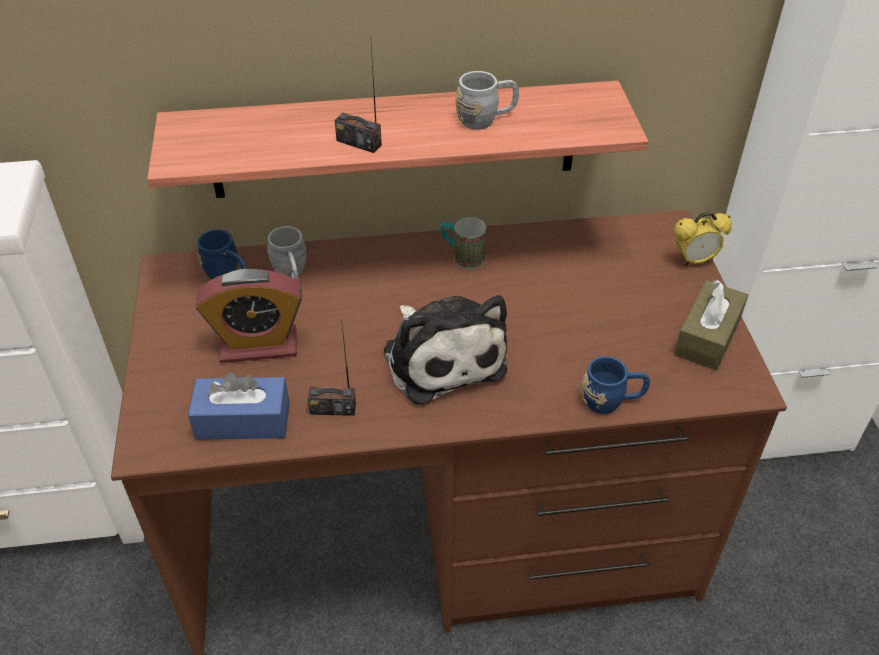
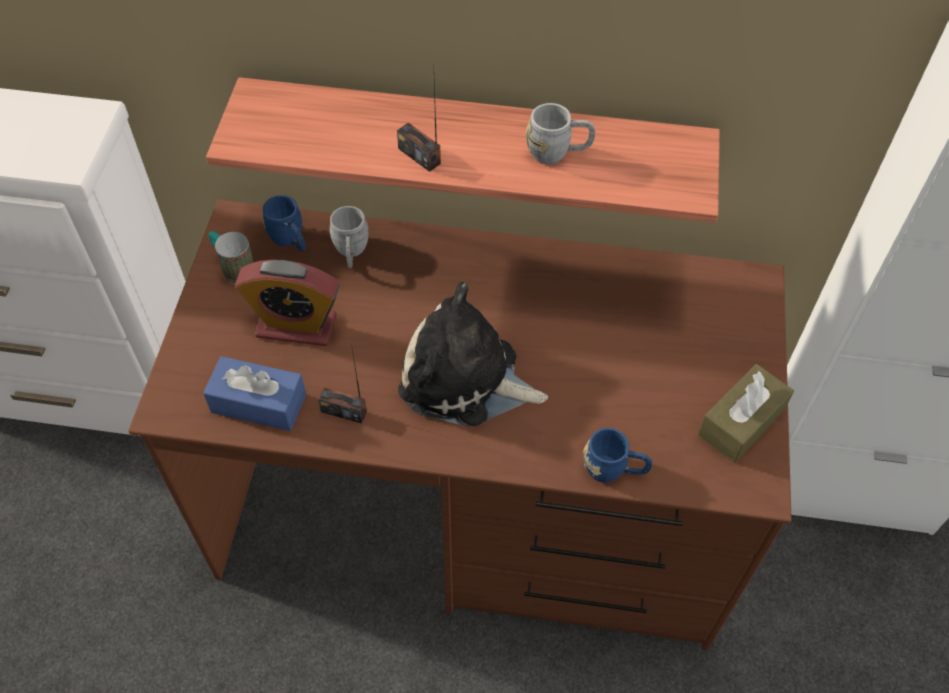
camera: 15 degrees right, 10 degrees up
plush toy [384,295,507,405] -> plush toy turned 120 degrees clockwise [398,282,548,427]
mug [440,217,486,269] -> mug moved to [208,231,254,284]
alarm clock [674,211,732,266] -> none

